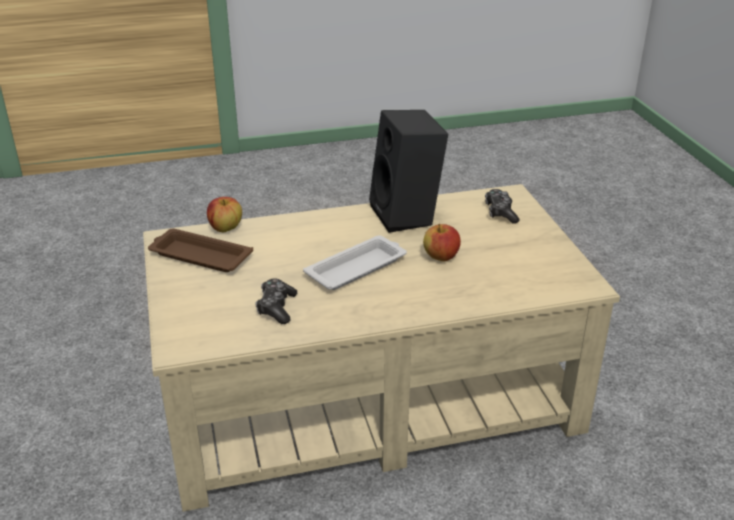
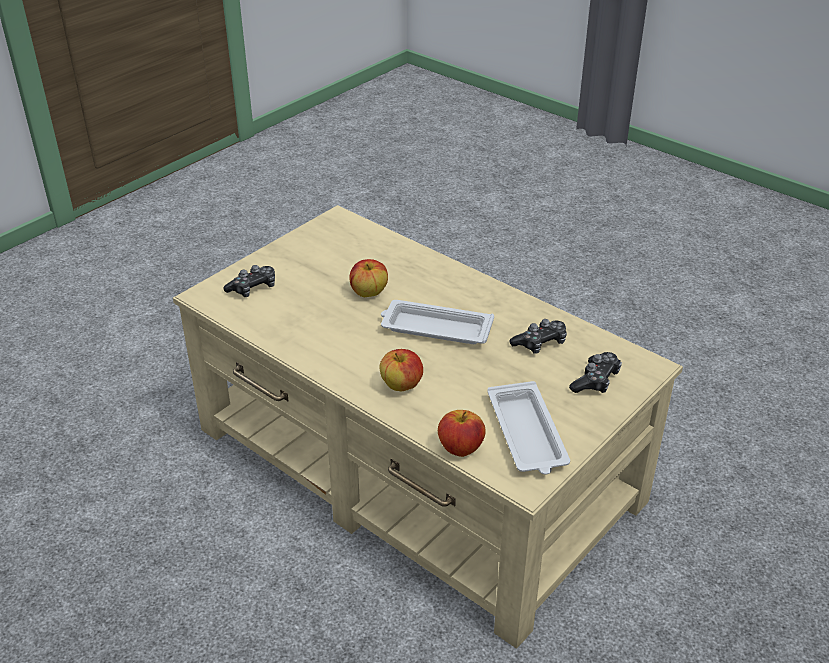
camera: 125 degrees left, 5 degrees up
brown tray [148,229,253,272] -> white tray [487,381,570,475]
black speaker [369,110,448,233] -> none
none -> apple [380,349,423,391]
none -> game controller [569,352,622,393]

